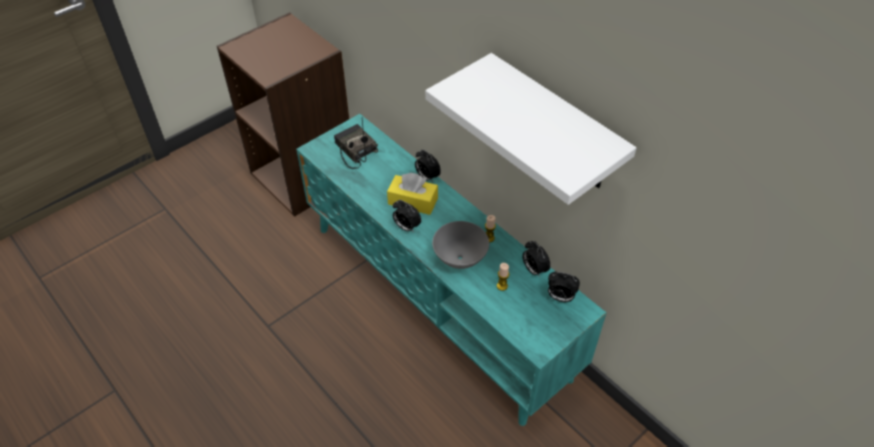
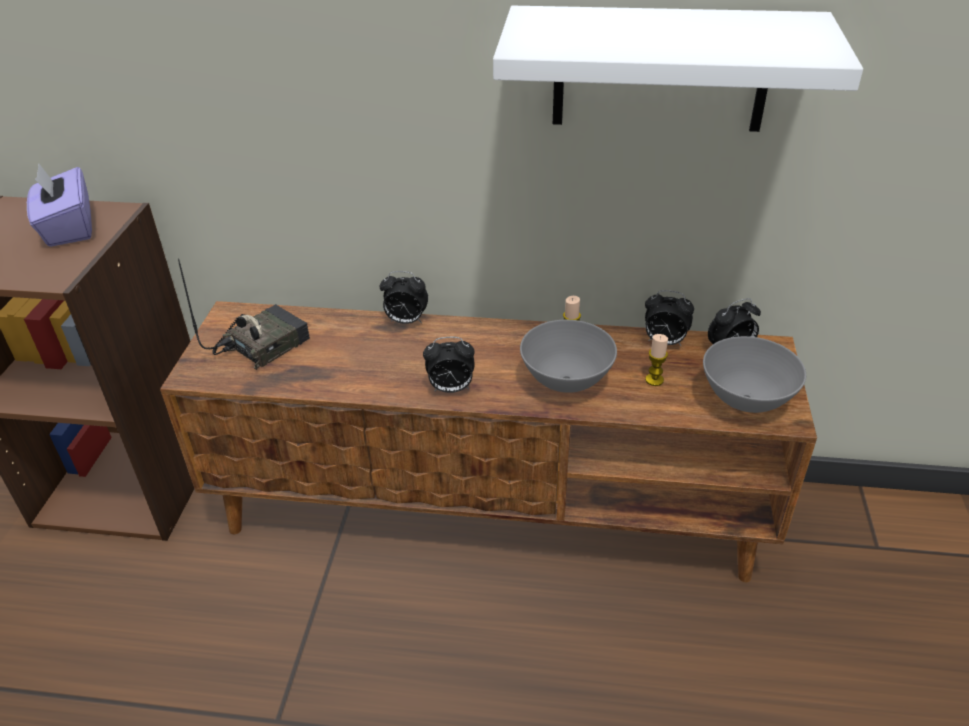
camera: 40 degrees left, 10 degrees down
turquoise tv stand [296,114,607,426] -> brown tv stand [160,301,817,582]
radio [334,119,378,169] -> radio turned 120 degrees clockwise [178,259,310,370]
yellow tissue box [387,173,438,215] -> none
none -> purple tissue box [27,163,92,247]
none -> grey bowl [703,336,806,413]

